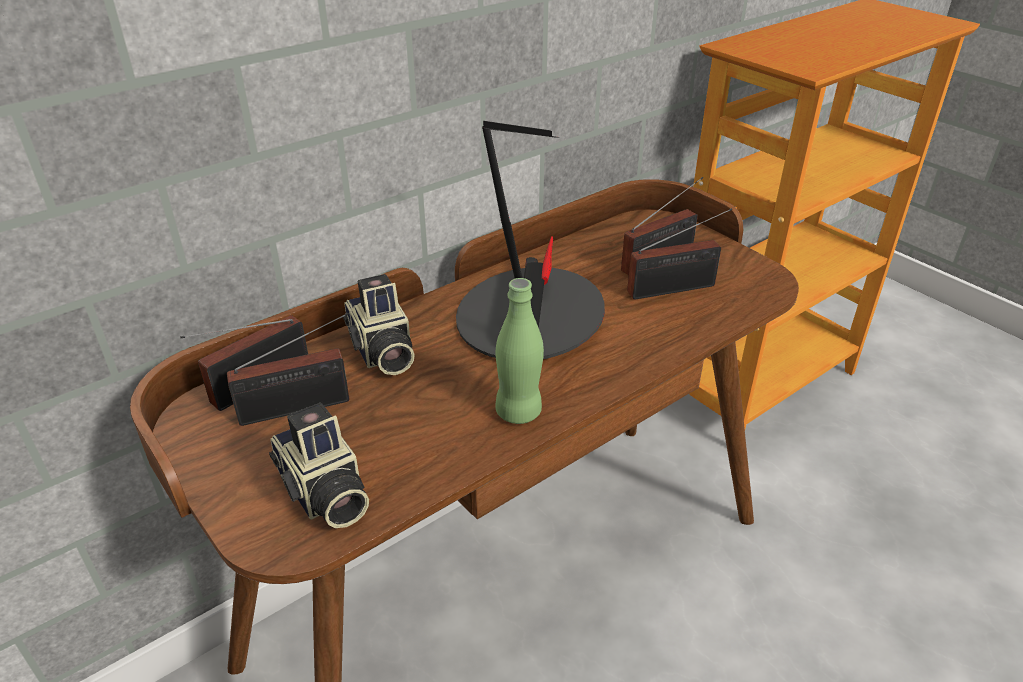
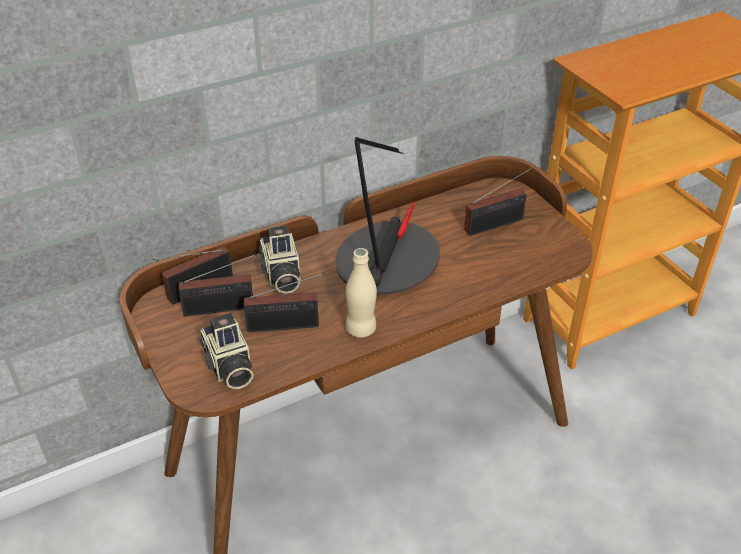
camera: 10 degrees right, 5 degrees up
green bottle [495,278,544,424] -> beige bottle [346,248,377,338]
radio [627,208,732,299] -> radio moved to [244,272,325,332]

